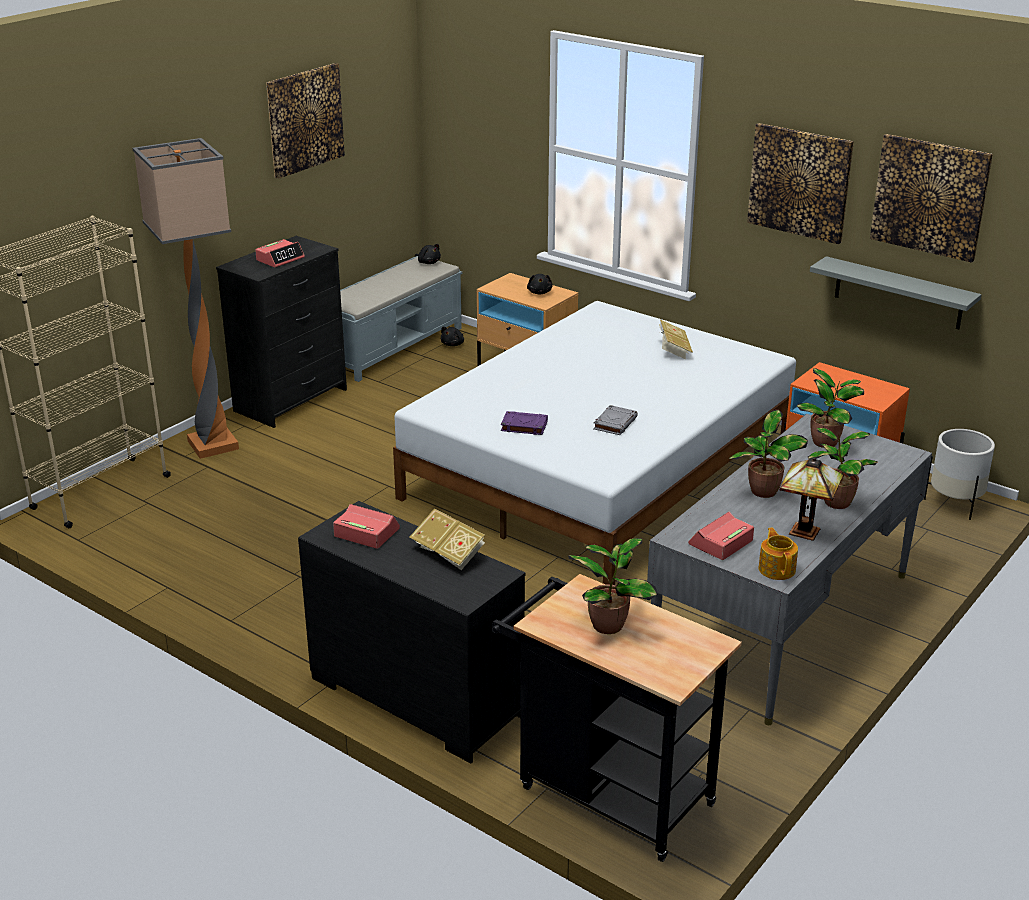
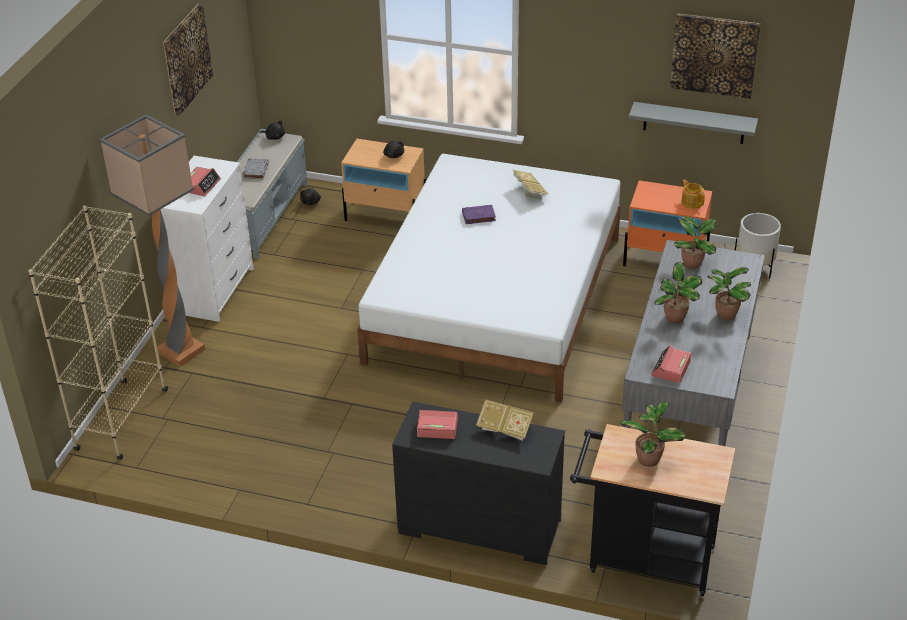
camera: 20 degrees left, 10 degrees up
black dresser [216,236,347,428] -> white dresser [160,156,254,322]
purple book [501,411,548,435] -> purple book moved to [462,205,496,224]
grey book [593,405,638,435] -> grey book moved to [243,158,269,179]
picture [747,123,854,244] -> none
teapot [758,527,798,580] -> teapot moved to [682,180,705,209]
table lamp [779,457,844,541] -> none

